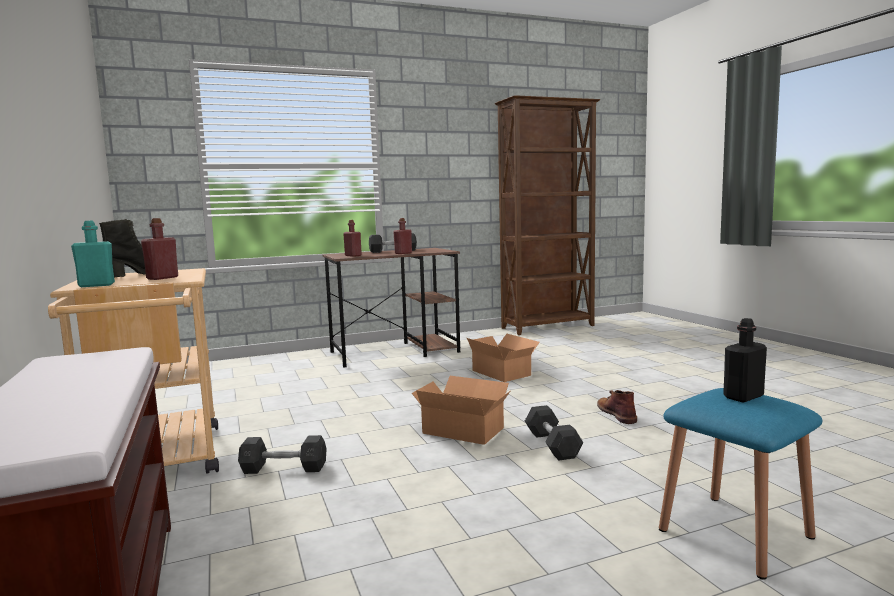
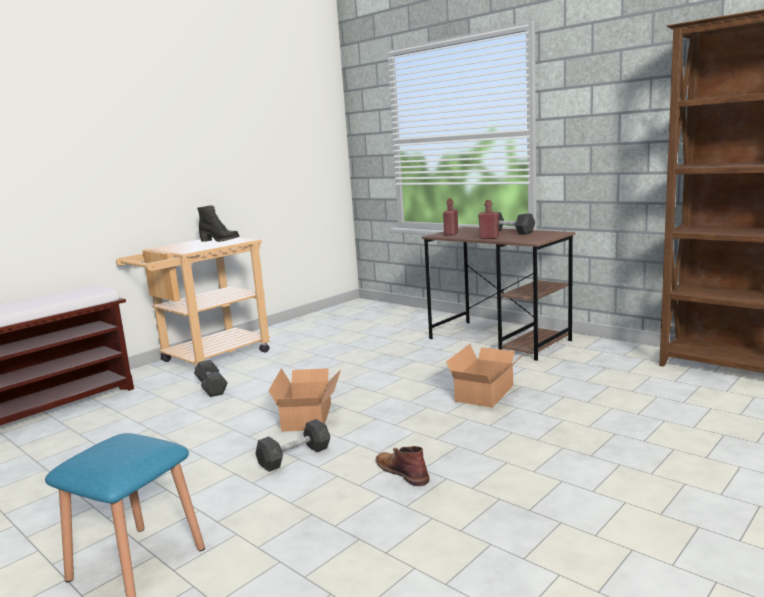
camera: 65 degrees right, 5 degrees up
turquoise bottle [71,220,115,287] -> none
red bottle [141,218,178,280] -> none
brown boot [597,390,637,424] -> brown boot turned 90 degrees counterclockwise [376,446,429,486]
black bottle [723,318,767,402] -> none

